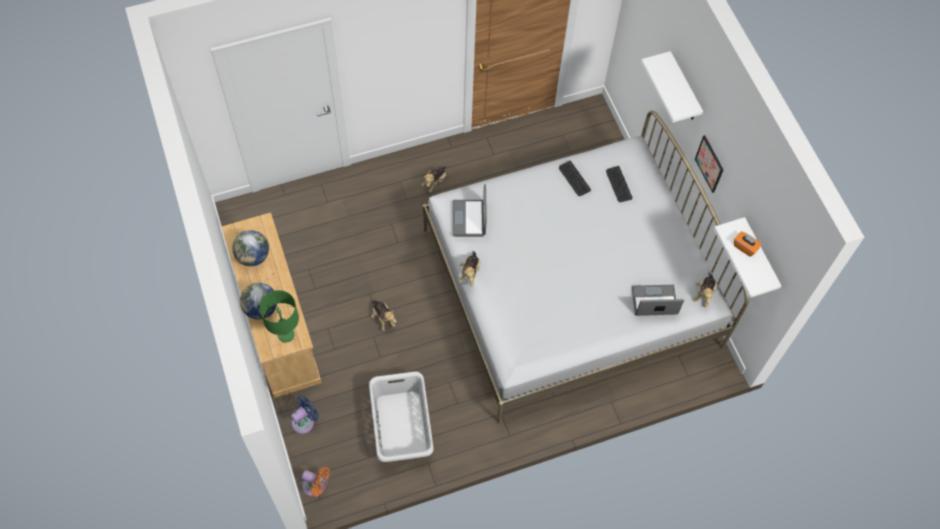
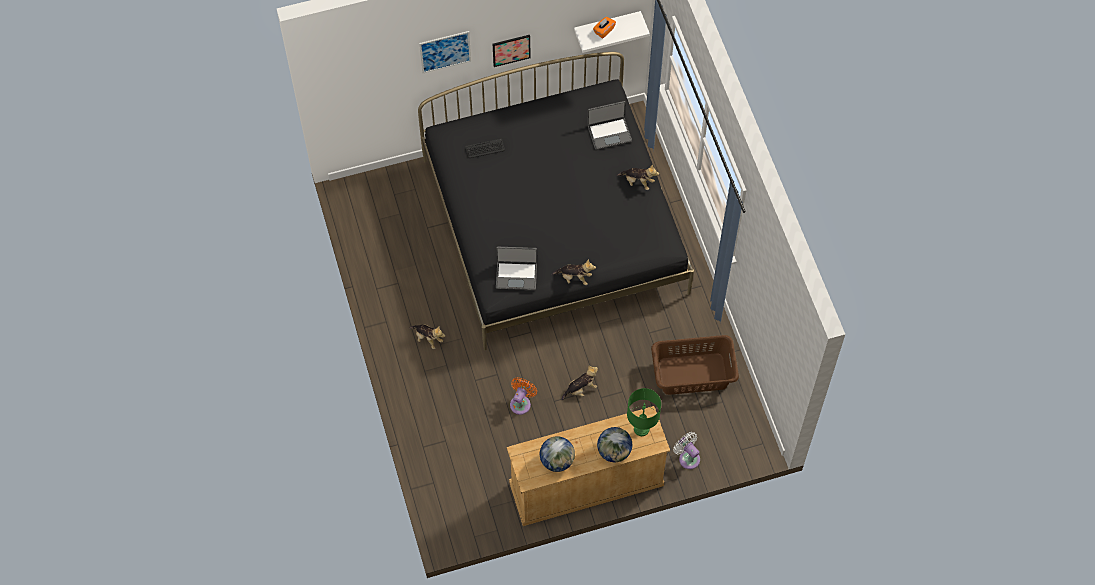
camera: 85 degrees left, 0 degrees up
blue fan [291,395,319,434] -> white fan [673,432,700,469]
orange fan [302,467,330,497] -> orange fan moved to [510,378,537,415]
grey laundry basket [369,372,434,462] -> brown laundry basket [651,335,739,395]
white bed [423,111,749,423] -> black bed [418,52,694,350]
keyboard [559,161,591,196] -> none
laptop [632,285,684,316] -> laptop turned 105 degrees counterclockwise [587,101,632,150]
white shelf [641,51,703,123] -> picture [419,31,471,73]
plush toy [693,272,717,308] -> plush toy moved to [616,164,659,190]

